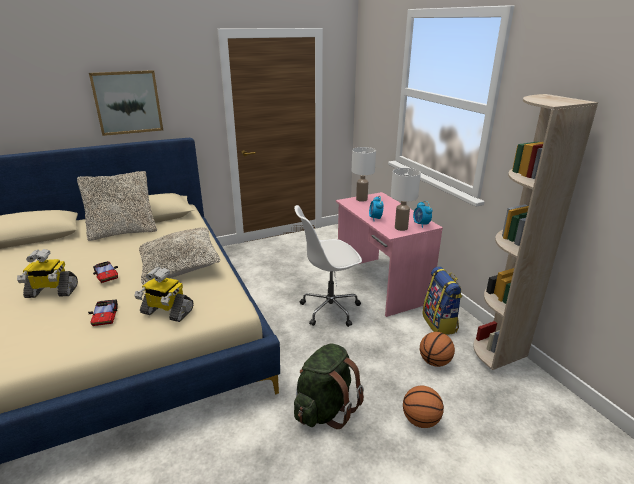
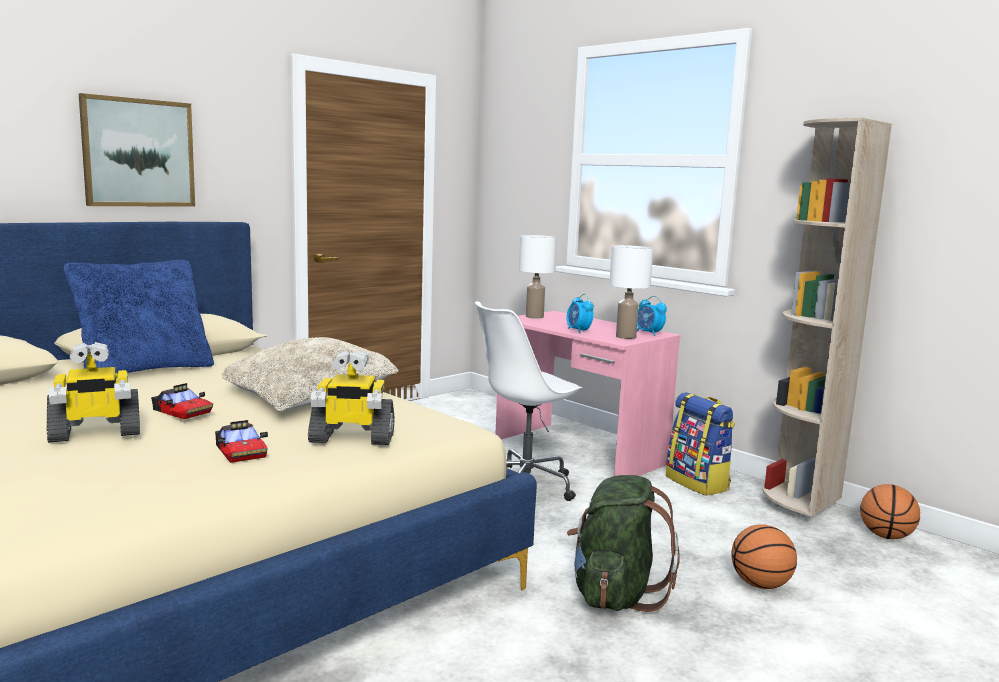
camera: 20 degrees left, 15 degrees down
beige pillow [77,171,157,241] -> blue pillow [64,259,214,373]
basketball [420,332,455,367] -> basketball moved to [860,484,920,539]

